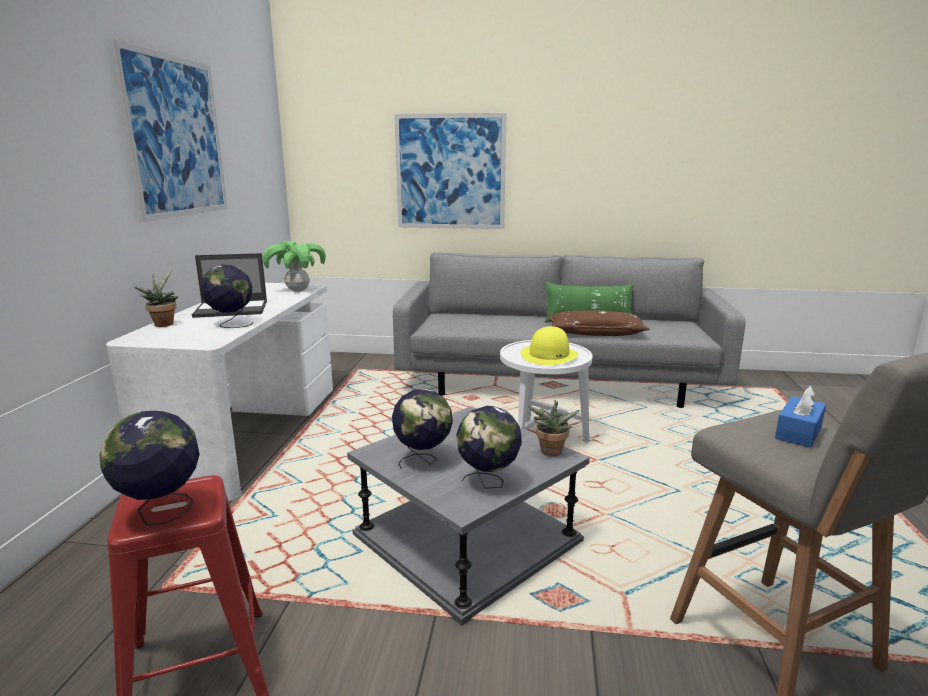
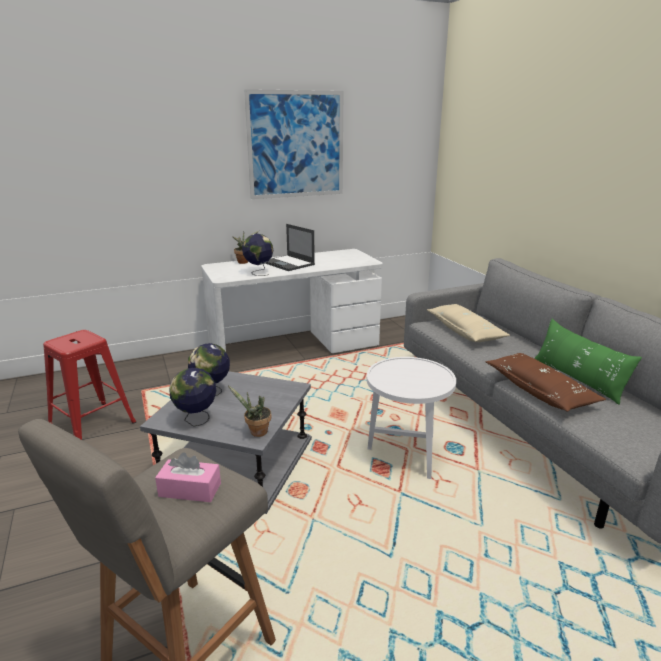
camera: 60 degrees right, 5 degrees up
globe [99,411,200,526] -> none
potted plant [263,240,326,292] -> none
picture [394,113,507,229] -> none
yellow hat [520,326,578,365] -> none
blue tissue box [775,386,826,448] -> pink tissue box [155,452,221,502]
none -> beige pillow [427,304,510,342]

